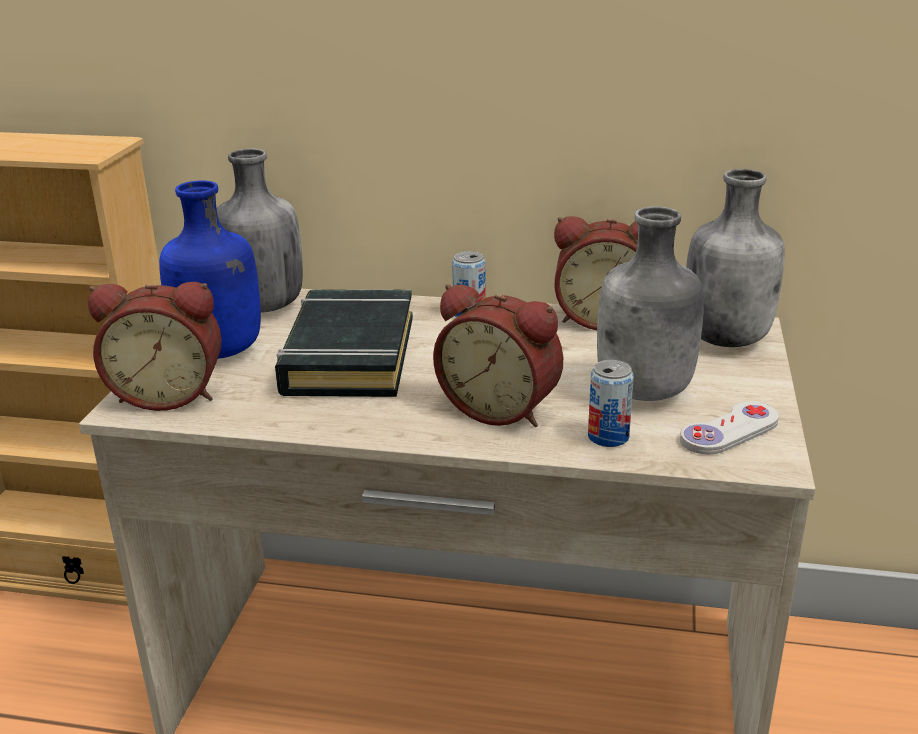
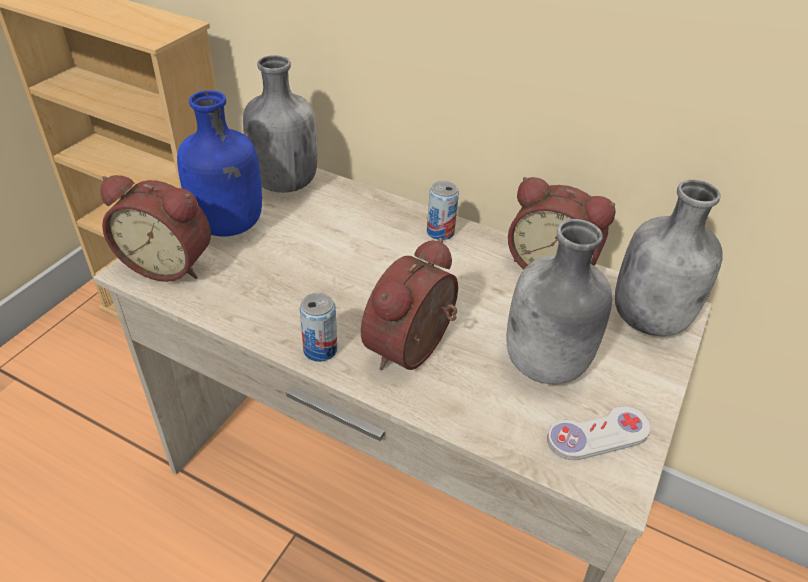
camera: 15 degrees right, 15 degrees up
black book [275,289,413,397] -> none
alarm clock [433,284,563,427] -> alarm clock turned 75 degrees clockwise [361,238,458,370]
can [588,360,634,447] -> can moved to [299,293,337,362]

